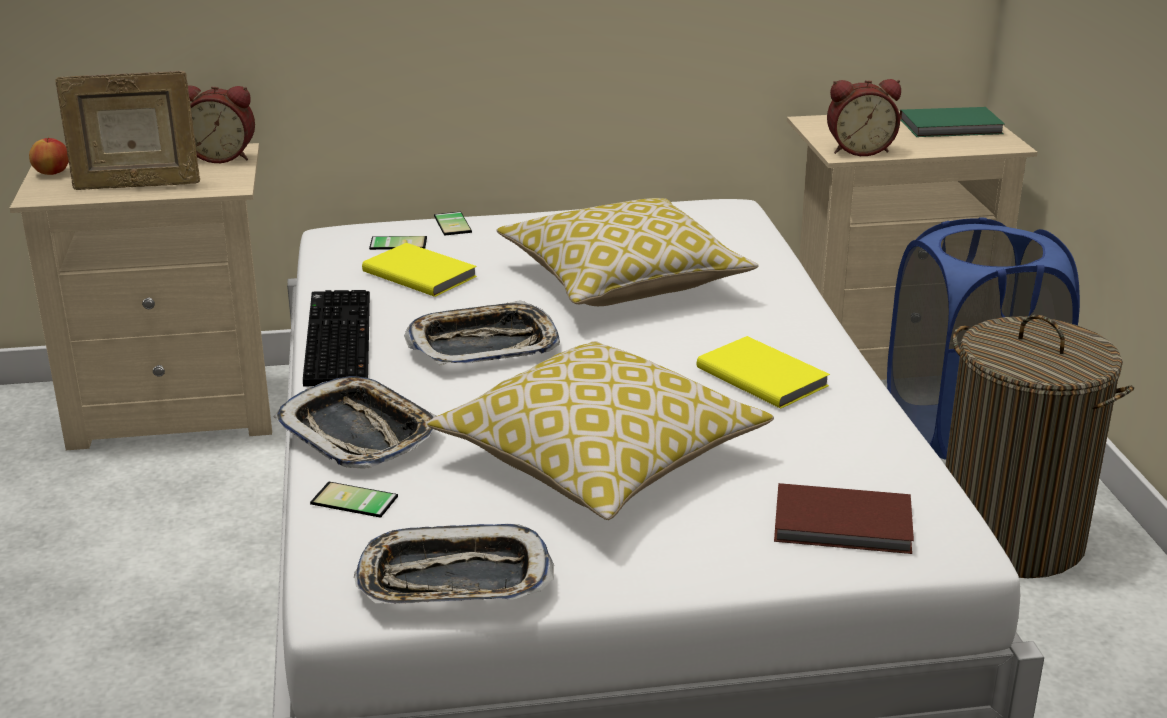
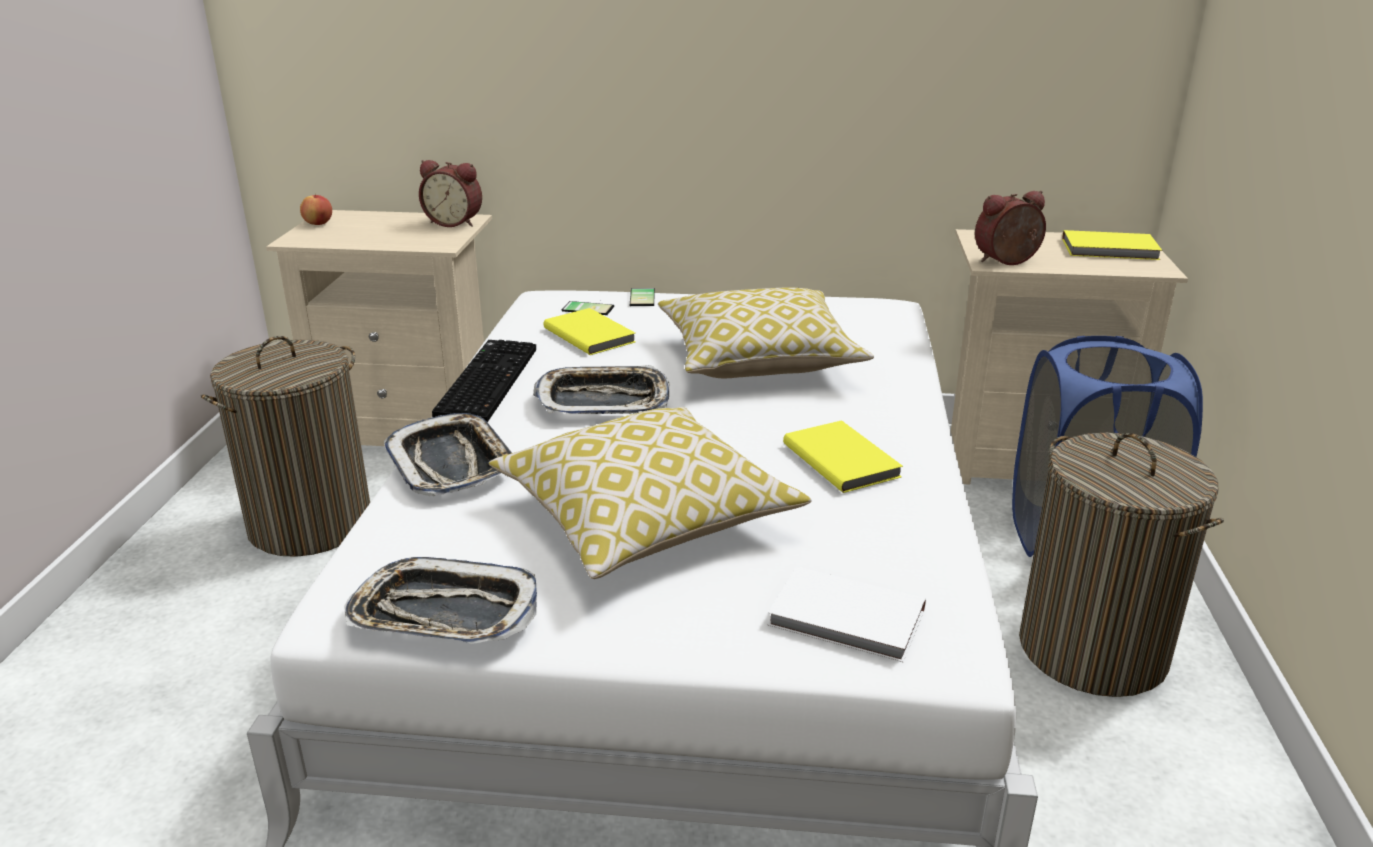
camera: 15 degrees right, 0 degrees up
picture frame [55,71,200,190] -> none
phone [310,482,398,518] -> none
brown book [774,483,914,554] -> white book [768,567,926,662]
alarm clock [827,79,901,156] -> alarm clock turned 150 degrees clockwise [975,191,1046,265]
green book [900,107,1005,137] -> yellow book [1062,230,1162,260]
none -> laundry basket [201,336,370,557]

